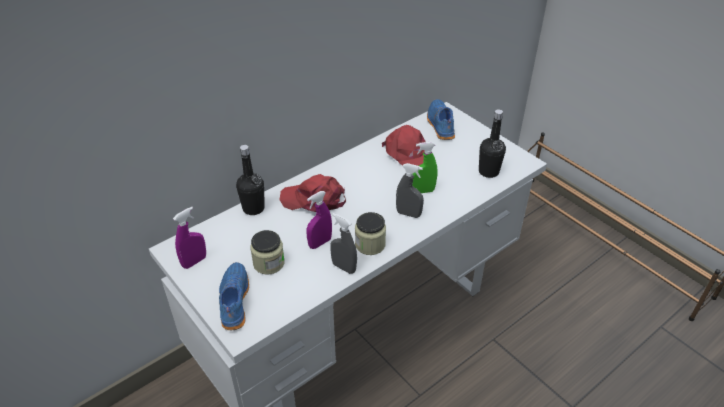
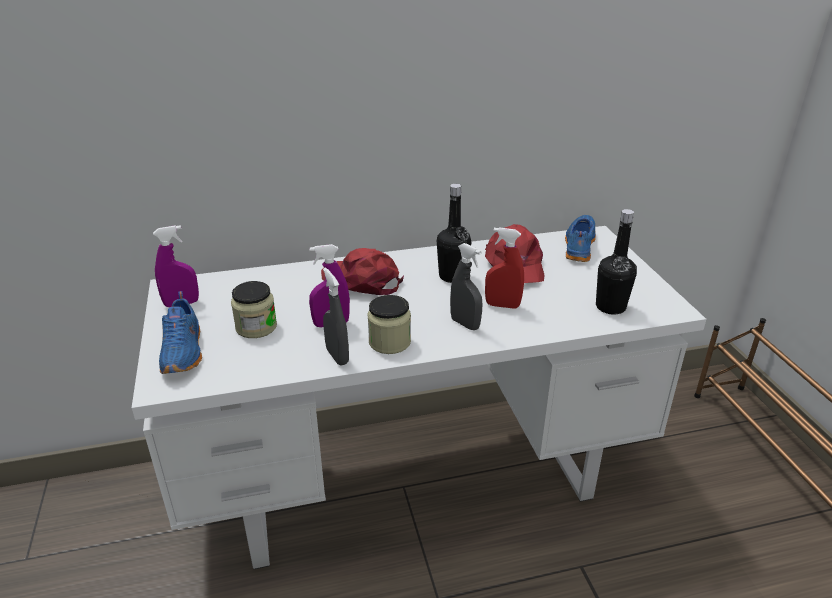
camera: 25 degrees right, 10 degrees down
blue shoe [219,262,249,330] -> blue shoe turned 150 degrees clockwise [159,291,202,374]
black bottle [236,145,265,215] -> black bottle moved to [437,184,471,283]
green spray bottle [412,142,437,193] -> red spray bottle [485,227,524,309]

